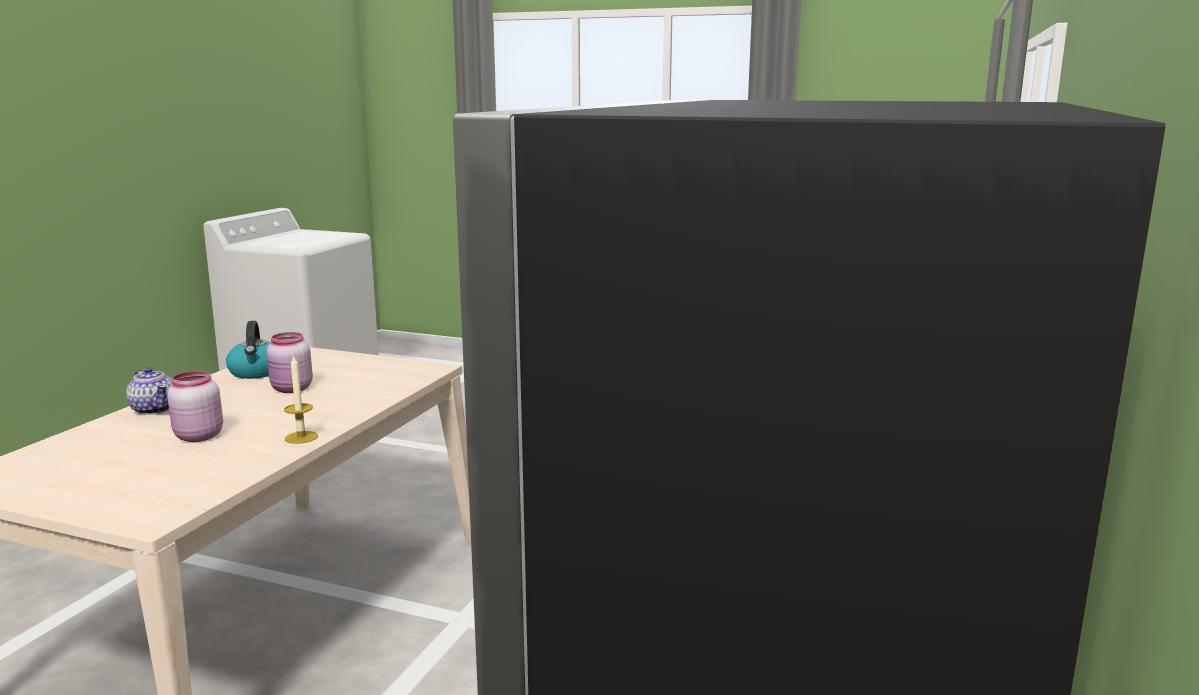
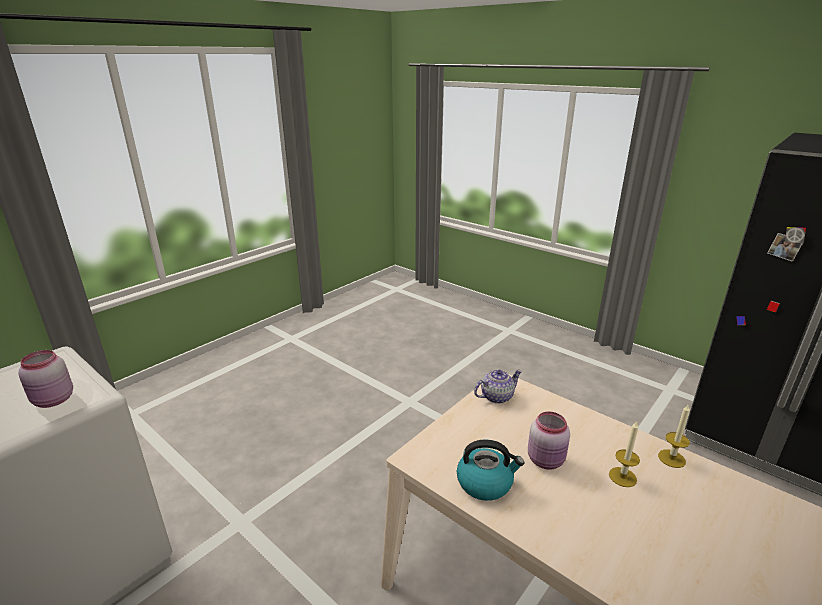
camera: 70 degrees left, 10 degrees up
teapot [126,367,172,415] -> teapot moved to [474,370,522,404]
pink jar [167,371,223,442] -> pink jar moved to [18,350,73,408]
none -> candle [609,421,640,487]

